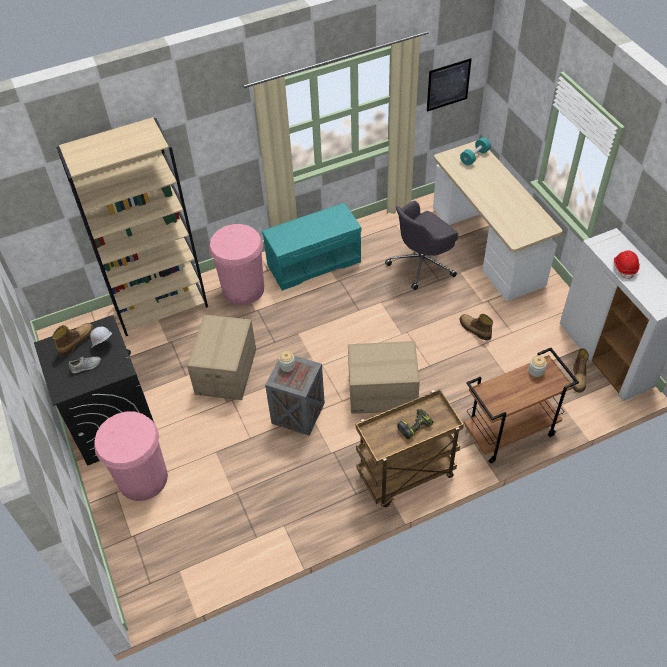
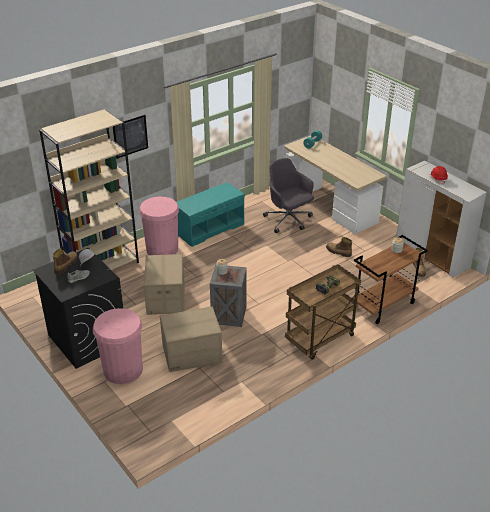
camera: 15 degrees left, 15 degrees down
cardboard box [348,341,420,414] -> cardboard box moved to [160,307,223,372]
grey office chair [385,201,459,290] -> grey office chair turned 105 degrees clockwise [263,158,314,233]
picture [427,58,471,112] -> picture moved to [113,115,148,159]

